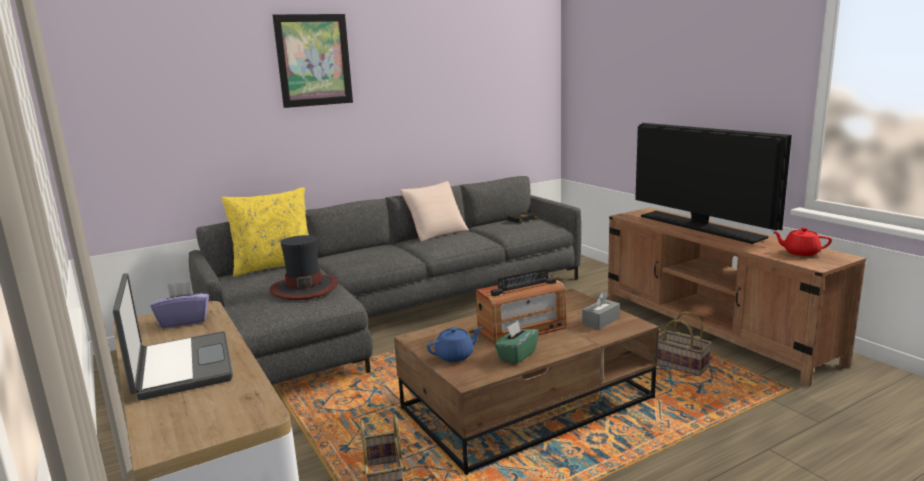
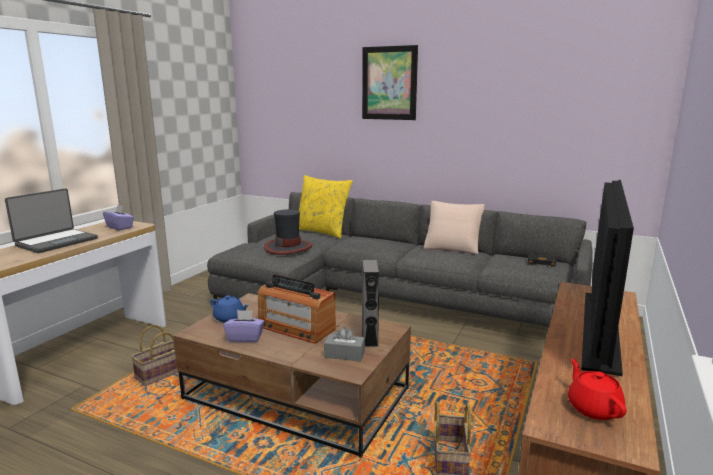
camera: 55 degrees right, 0 degrees up
green tissue box [494,321,539,364] -> purple tissue box [223,310,265,342]
none -> grey speaker [362,260,379,347]

